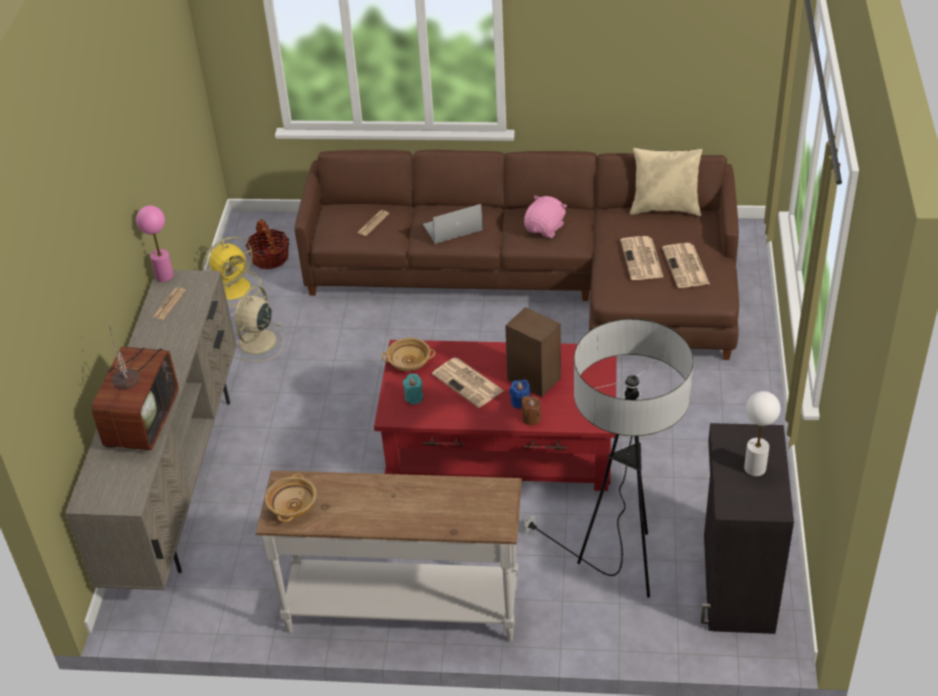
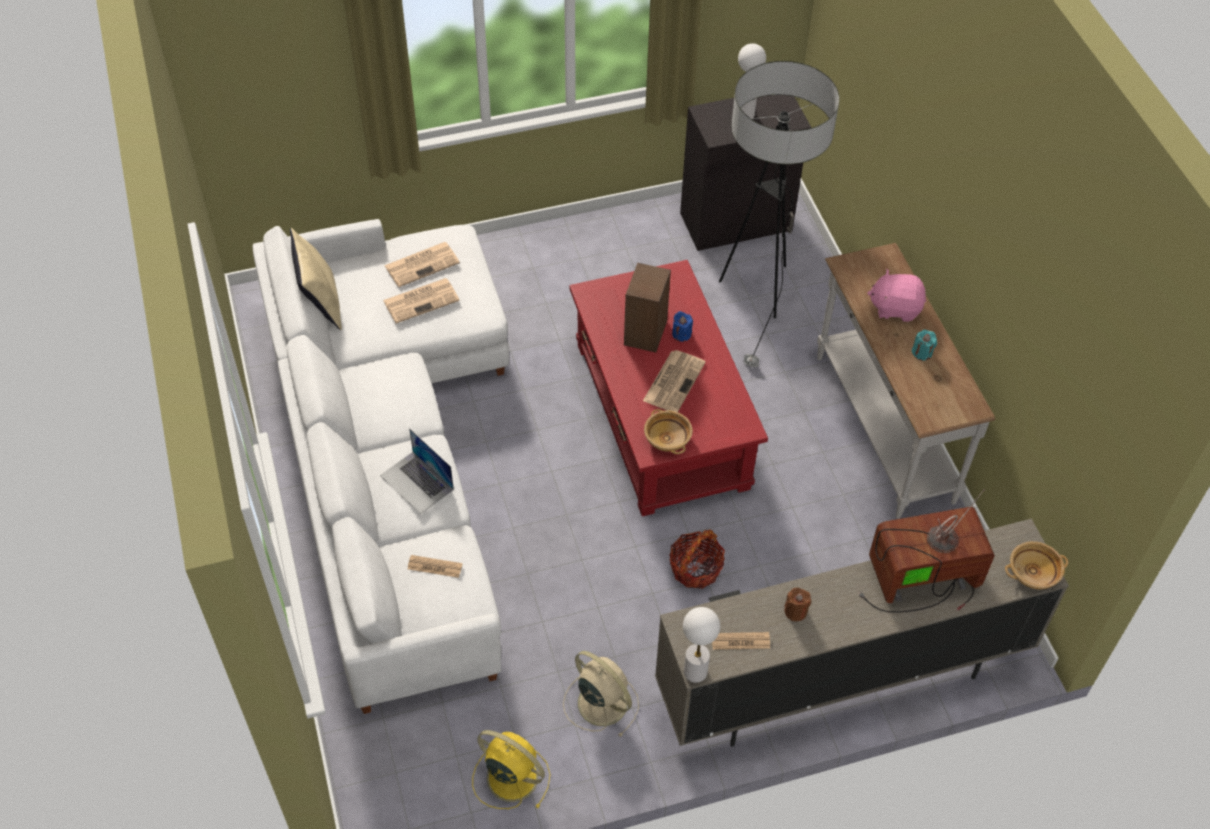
camera: 115 degrees left, 10 degrees up
pink table lamp [136,206,174,282] -> white table lamp [683,607,720,683]
beige fan [234,286,284,362] -> beige fan turned 135 degrees counterclockwise [563,651,639,737]
basket [246,219,290,269] -> basket moved to [669,529,725,589]
beige bowl [265,474,316,522] -> beige bowl moved to [1005,541,1068,589]
brown sofa [295,150,739,360] -> white sofa [253,219,510,714]
turquoise candle [403,374,423,404] -> turquoise candle moved to [912,330,937,361]
brown candle [521,396,541,426] -> brown candle moved to [784,588,811,621]
pink plush toy [524,195,567,238] -> pink plush toy moved to [868,269,926,322]

